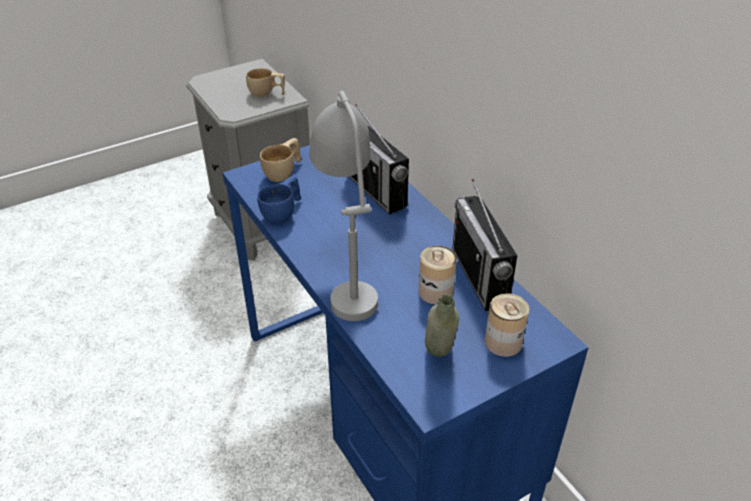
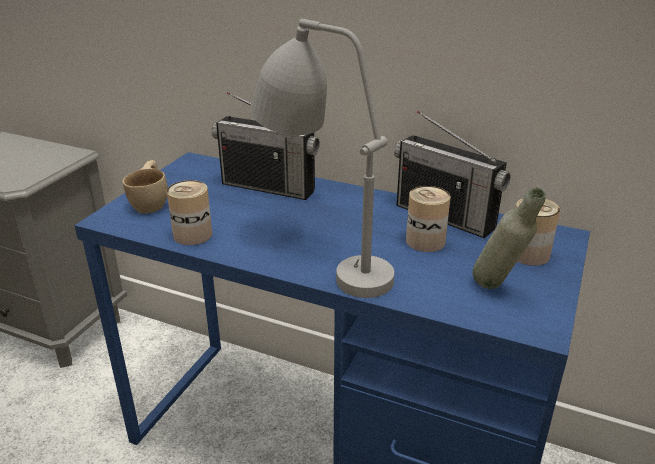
camera: 35 degrees left, 10 degrees down
beige cup [246,68,285,97] -> none
blue cup [257,176,301,224] -> can [167,180,212,245]

